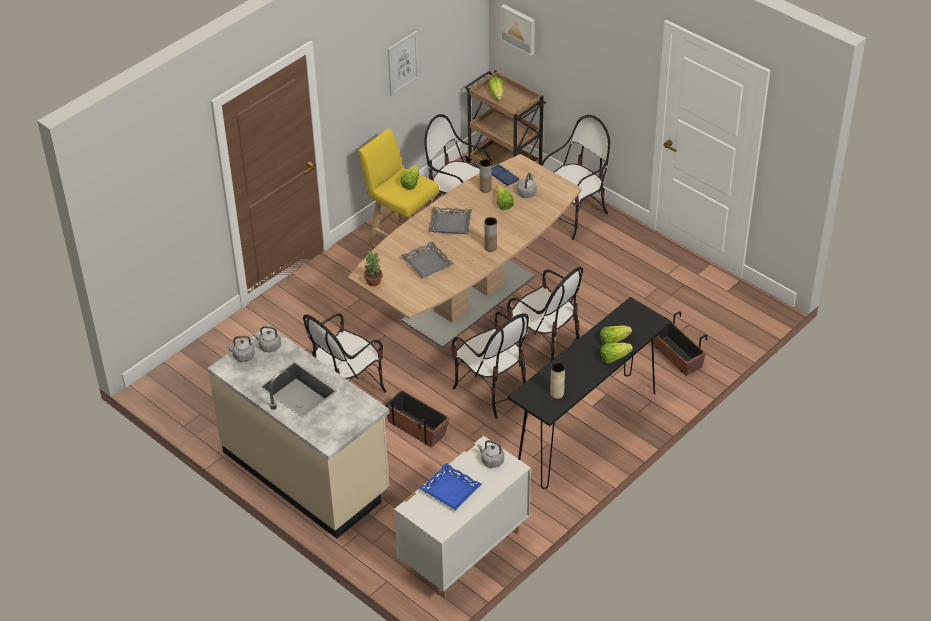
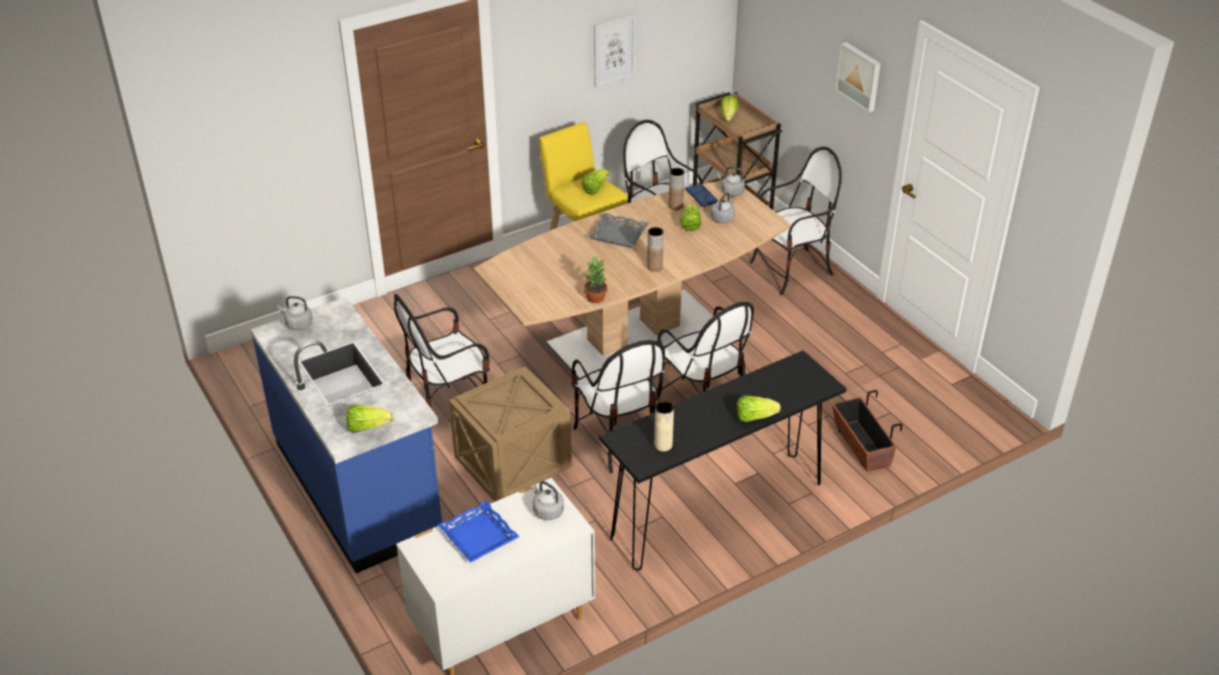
camera: 15 degrees right, 5 degrees down
beige counter [207,325,390,538] -> blue counter [250,297,442,573]
grey kettle [253,326,281,352] -> grey kettle moved to [717,167,745,196]
potted plant [363,250,383,287] -> potted plant moved to [584,256,607,303]
planter [385,390,450,448] -> crate [449,366,572,502]
grey tray [401,241,454,278] -> none
picture [500,4,535,56] -> picture moved to [836,42,881,112]
lettuce [600,325,632,345] -> lettuce moved to [346,405,393,433]

